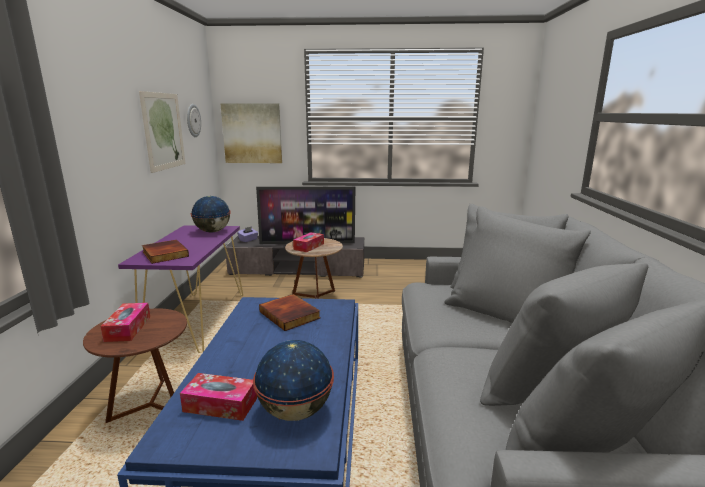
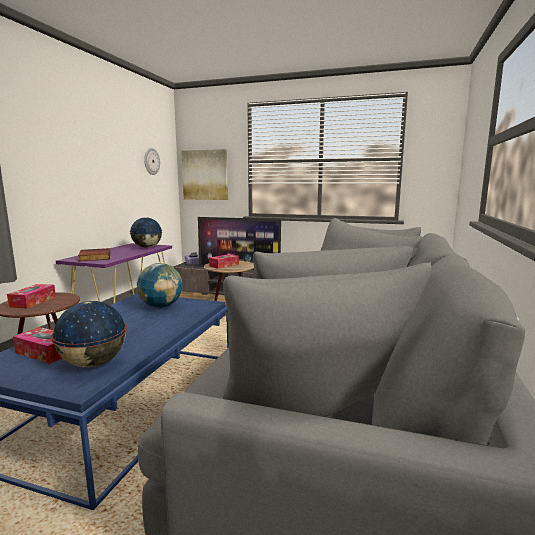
camera: 15 degrees right, 5 degrees down
picture [139,91,186,173] -> none
book [259,294,320,331] -> globe [137,263,183,308]

